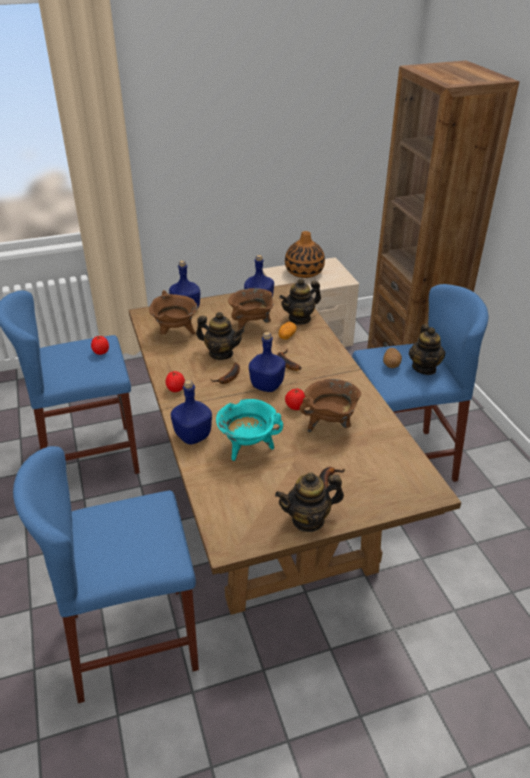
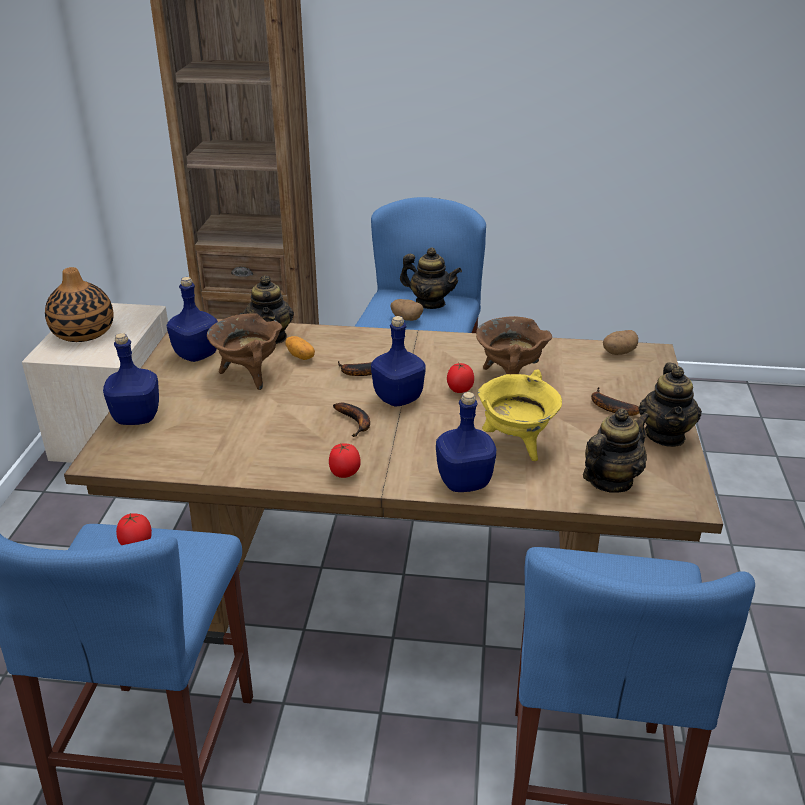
camera: 65 degrees left, 5 degrees down
brown cooking pot [149,290,198,335] -> none
teapot [196,312,244,360] -> teapot moved to [583,408,650,493]
turquoise cooking pot [216,399,283,461] -> yellow cooking pot [478,369,562,461]
none -> potato [603,330,638,355]

